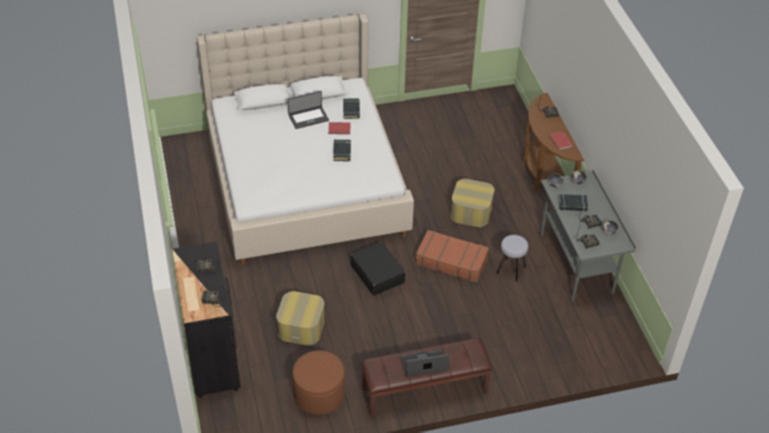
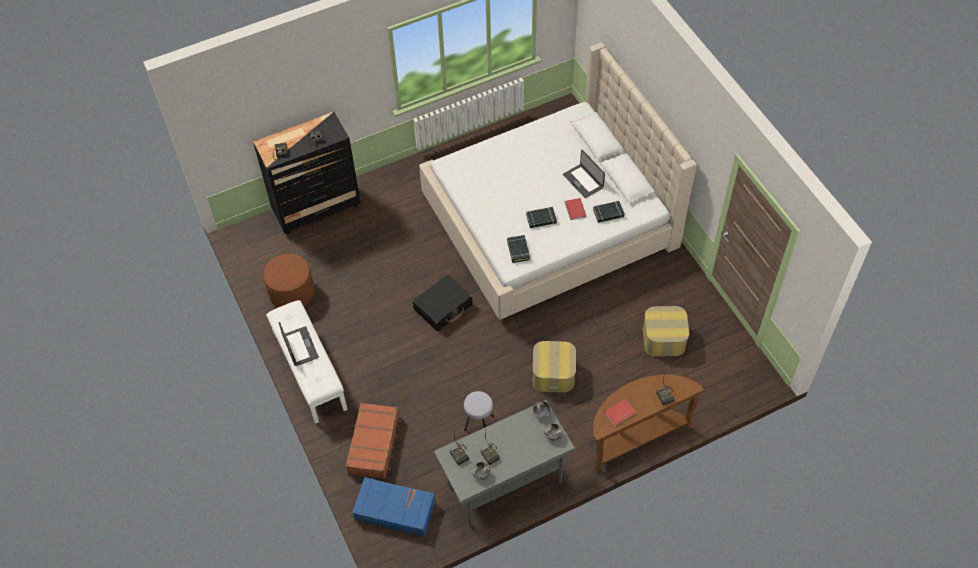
camera: 80 degrees right, 10 degrees up
ottoman [276,291,325,346] -> ottoman moved to [643,306,689,356]
brown bench [361,338,492,417] -> white bench [266,300,348,424]
brown suitcase [415,230,489,283] -> brown suitcase moved to [346,403,401,479]
black book [558,194,588,212] -> black book moved to [507,235,530,263]
none -> blue suitcase [352,477,435,537]

